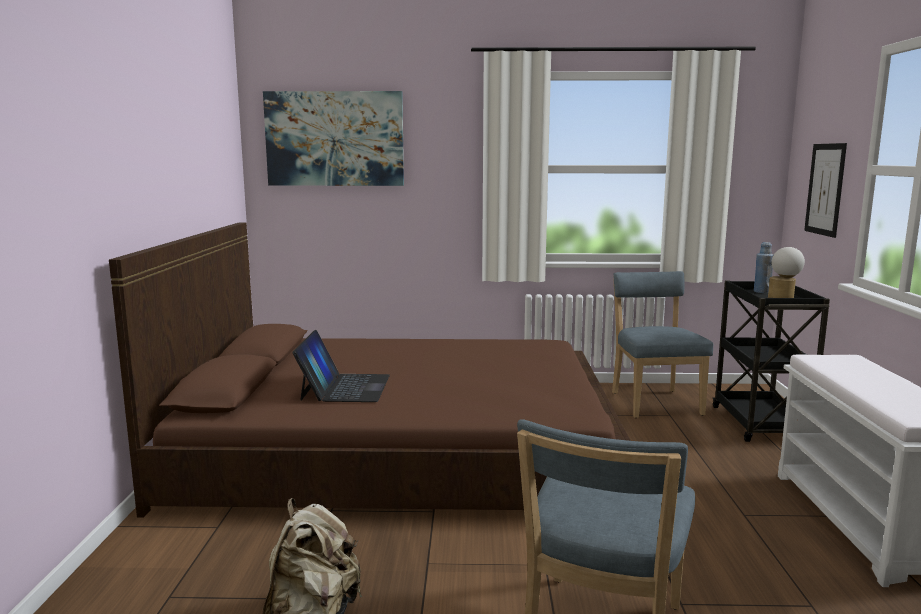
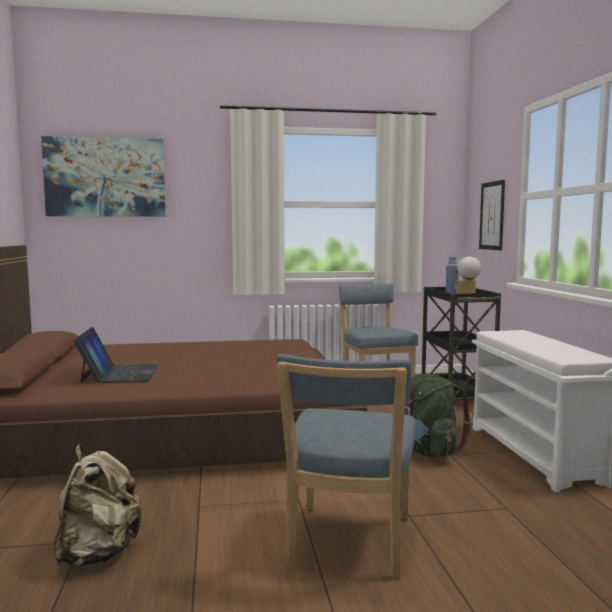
camera: 10 degrees left, 5 degrees down
none -> green backpack [404,374,472,457]

